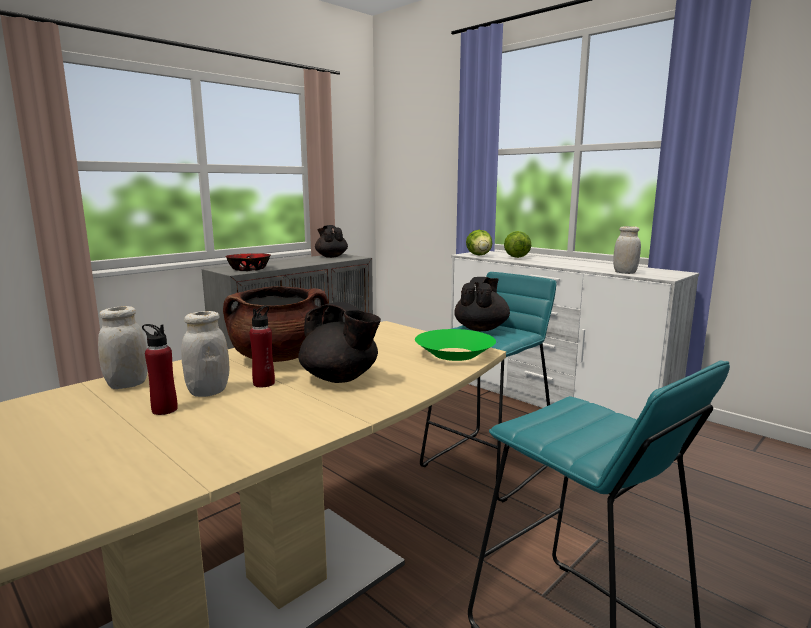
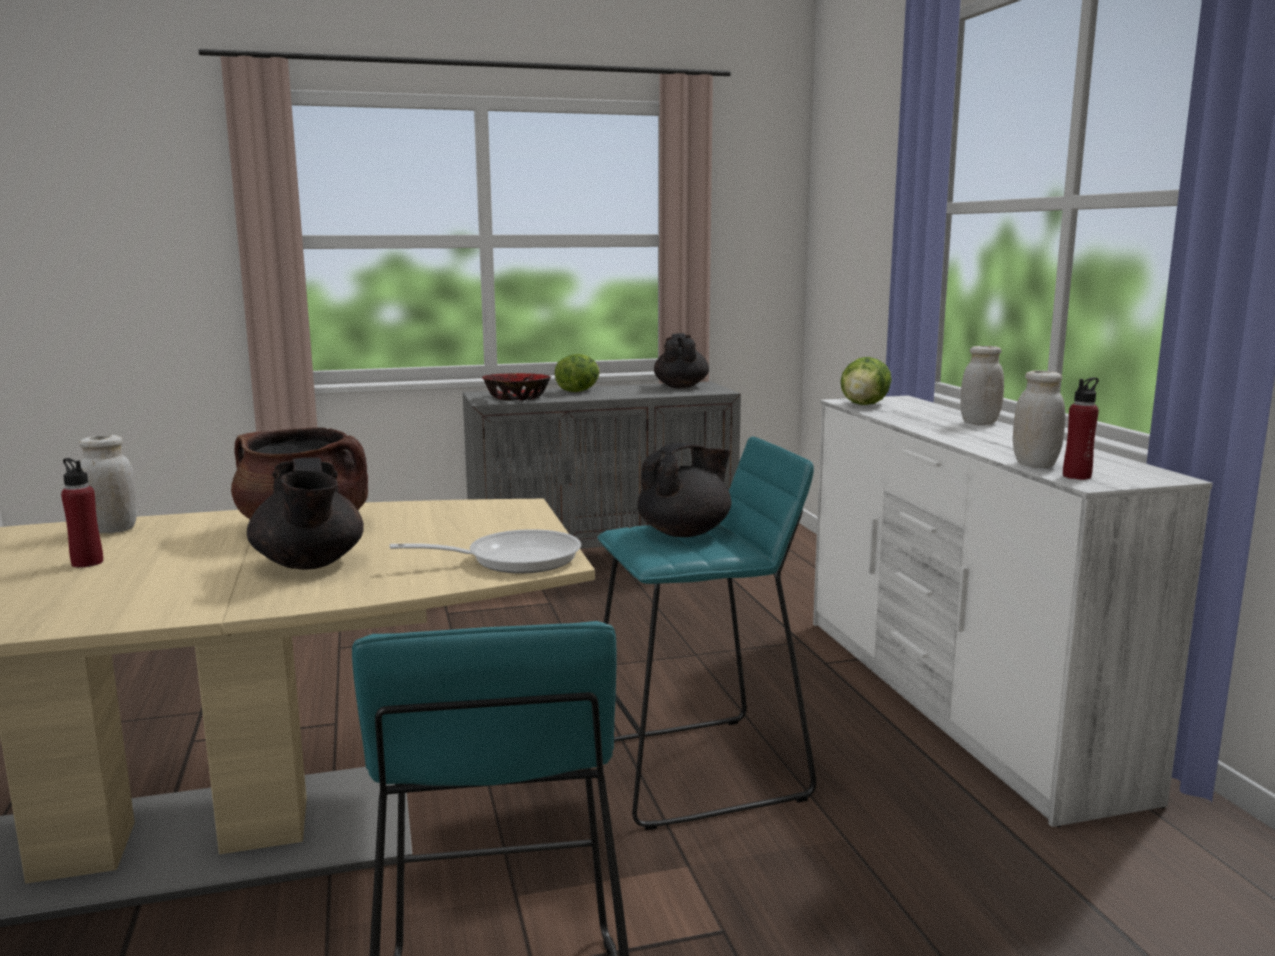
camera: 30 degrees right, 0 degrees up
white jar [181,311,229,397] -> white jar moved to [961,346,1004,425]
red bottle [249,306,275,387] -> red bottle moved to [1063,377,1099,480]
green bowl [415,329,496,361] -> frying pan [390,529,581,573]
lettuce [504,231,531,258] -> lettuce moved to [555,354,600,392]

